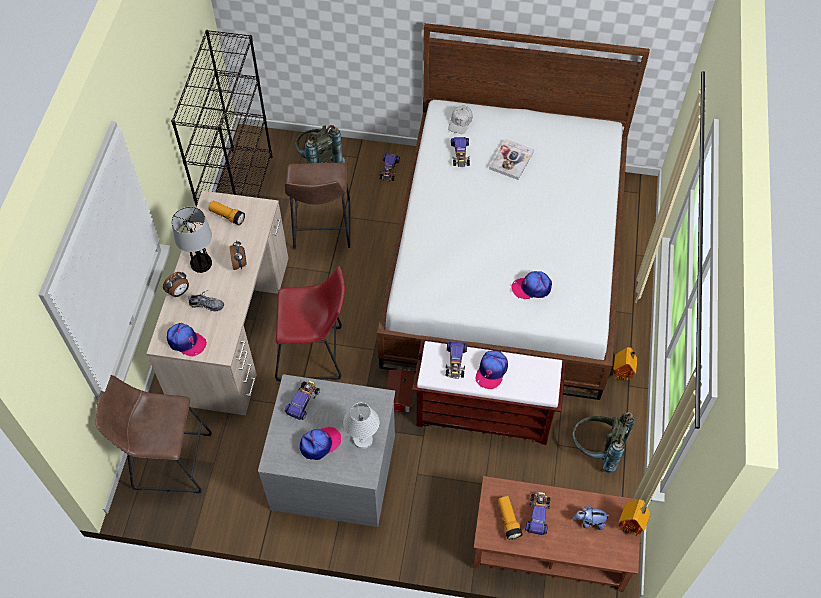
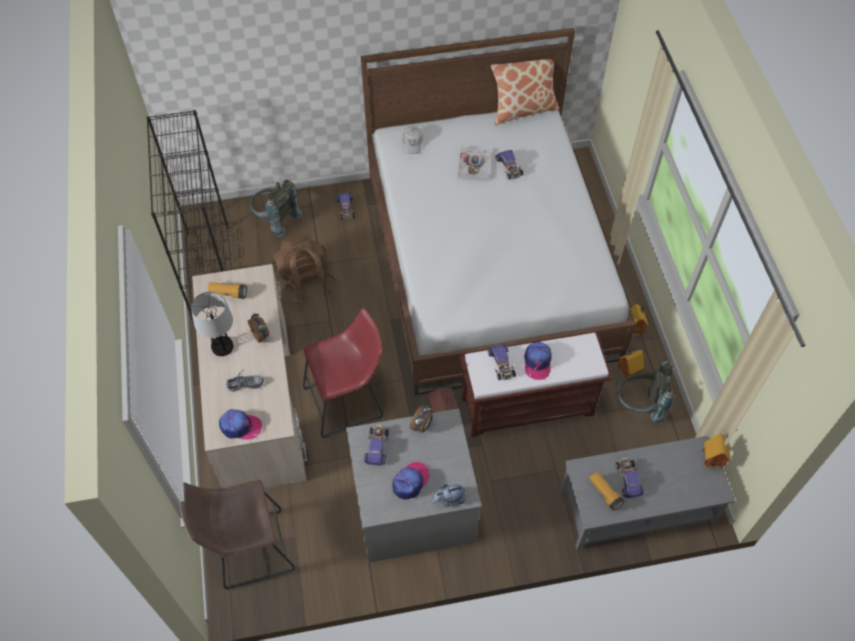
camera: 20 degrees left, 0 degrees up
alarm clock [163,272,189,297] -> alarm clock moved to [410,405,433,432]
brown stool [285,163,350,249] -> brown backpack [272,232,336,306]
white table lamp [343,403,380,449] -> none
toy car [451,137,470,167] -> toy car moved to [495,150,524,180]
brown coffee table [473,476,640,592] -> grey coffee table [560,436,735,550]
cap [511,271,552,299] -> none
plush toy [573,506,610,530] -> plush toy moved to [433,484,467,507]
none -> pillow [491,59,559,125]
none -> toy house [617,350,644,379]

